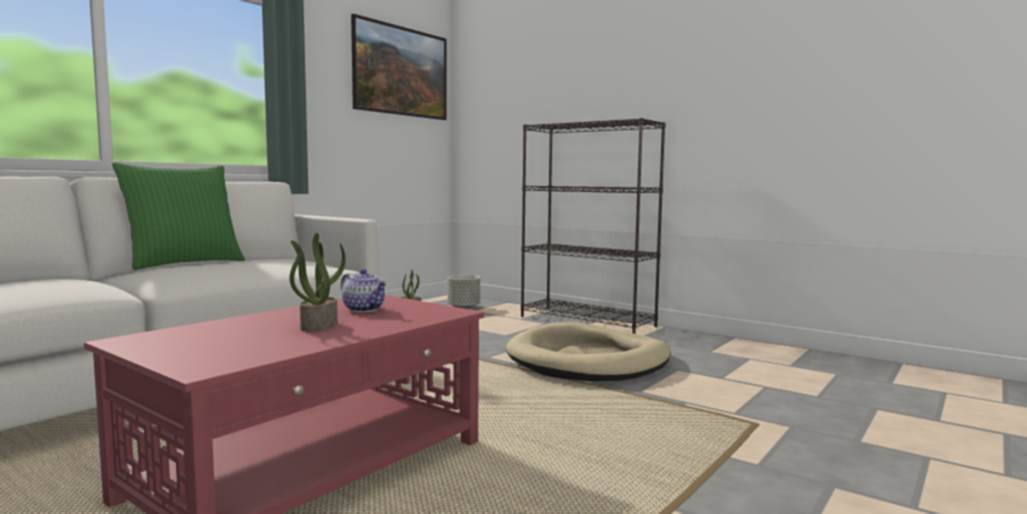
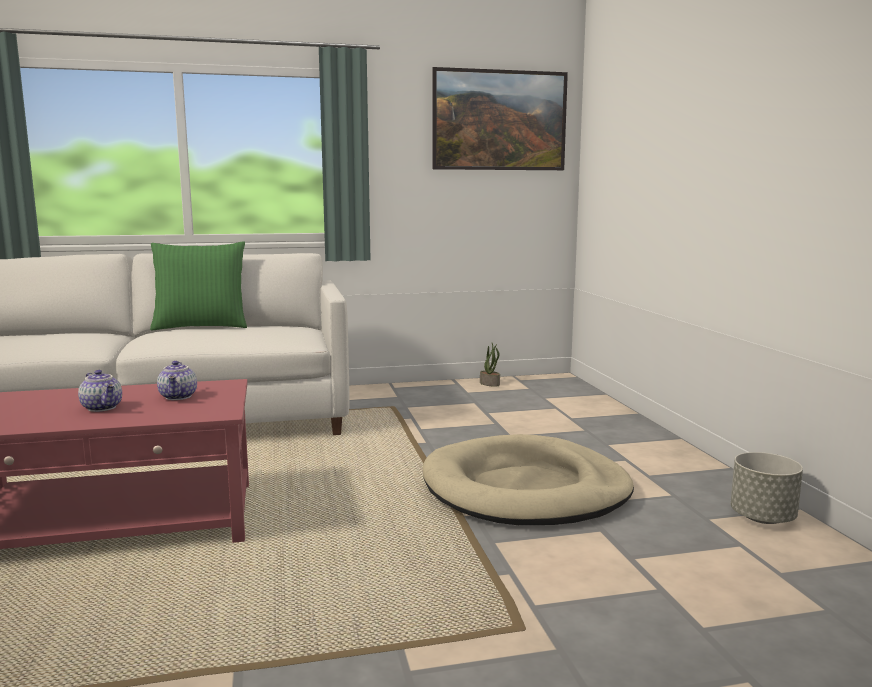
camera: 40 degrees right, 5 degrees up
potted plant [290,233,346,332] -> teapot [78,370,122,412]
grey planter [447,275,480,309] -> grey planter moved to [731,452,803,524]
black bookcase [521,118,666,334] -> none

